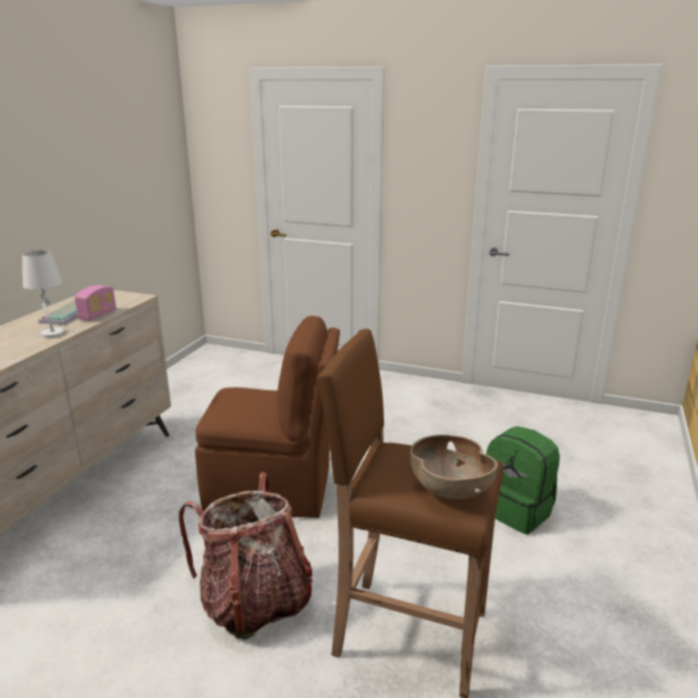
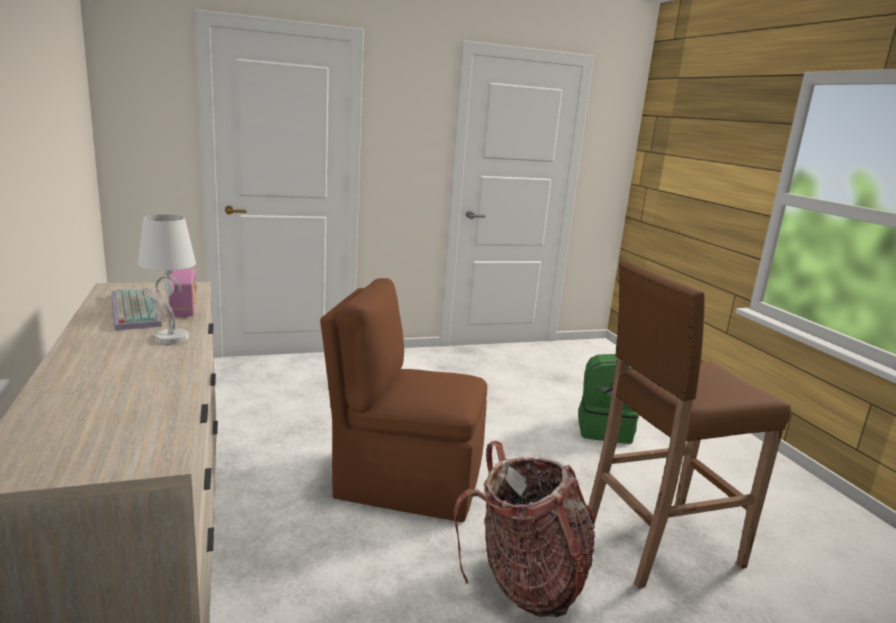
camera: 40 degrees left, 5 degrees down
brown chair [195,316,340,518] -> brown chair turned 135 degrees counterclockwise [320,278,487,522]
brown bowl [410,434,498,499] -> none

